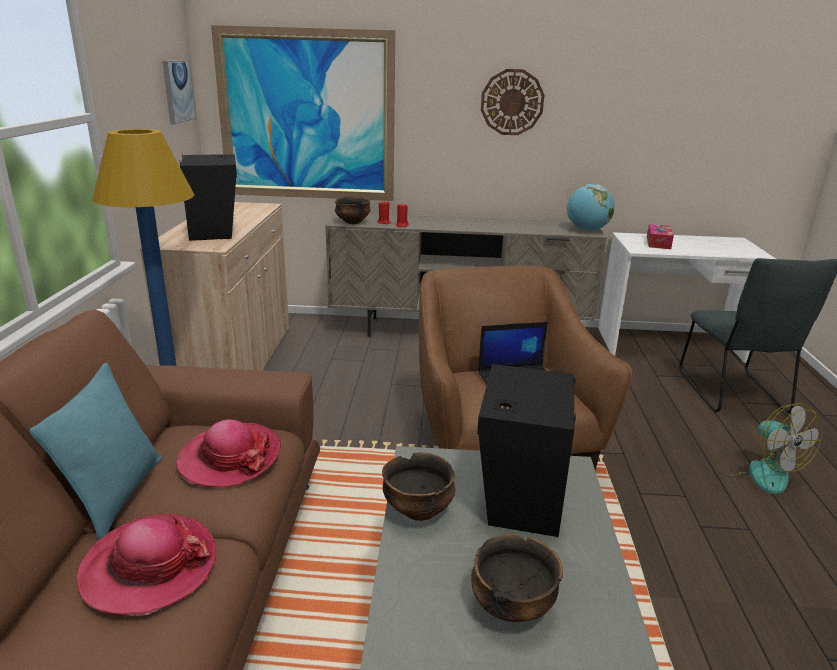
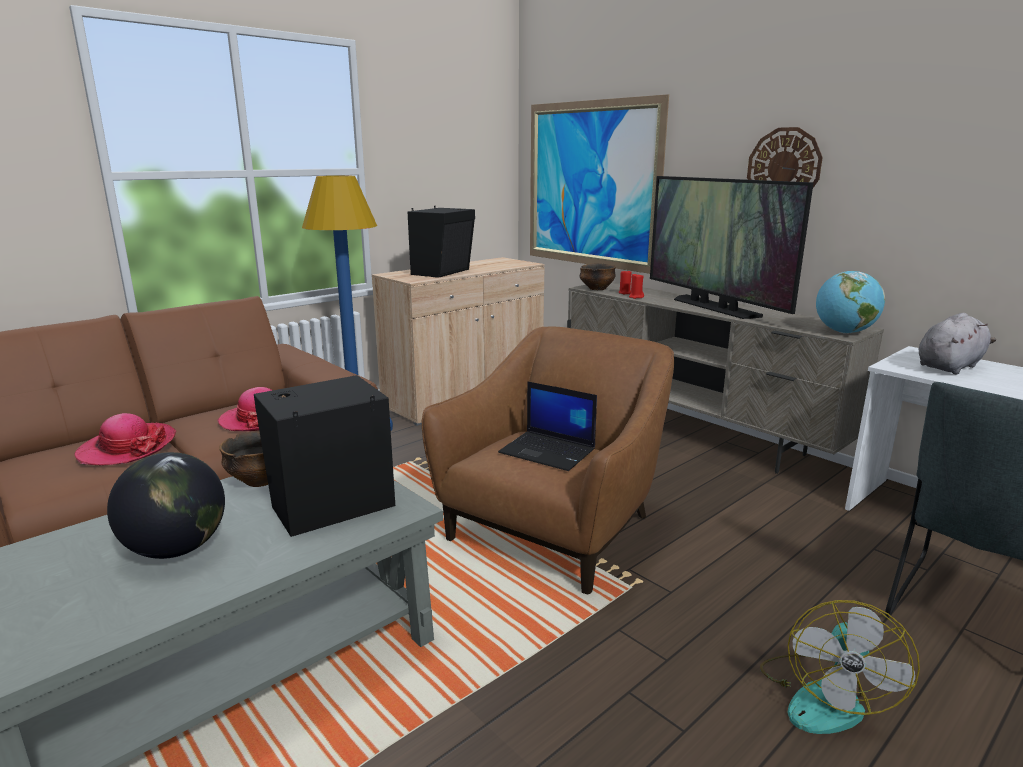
camera: 45 degrees right, 5 degrees down
turquoise pillow [30,362,162,540] -> none
picture [162,60,196,124] -> none
bowl [471,534,563,622] -> globe [107,452,225,559]
tissue box [647,224,674,249] -> grey plush toy [919,313,996,374]
none -> television [650,176,813,319]

